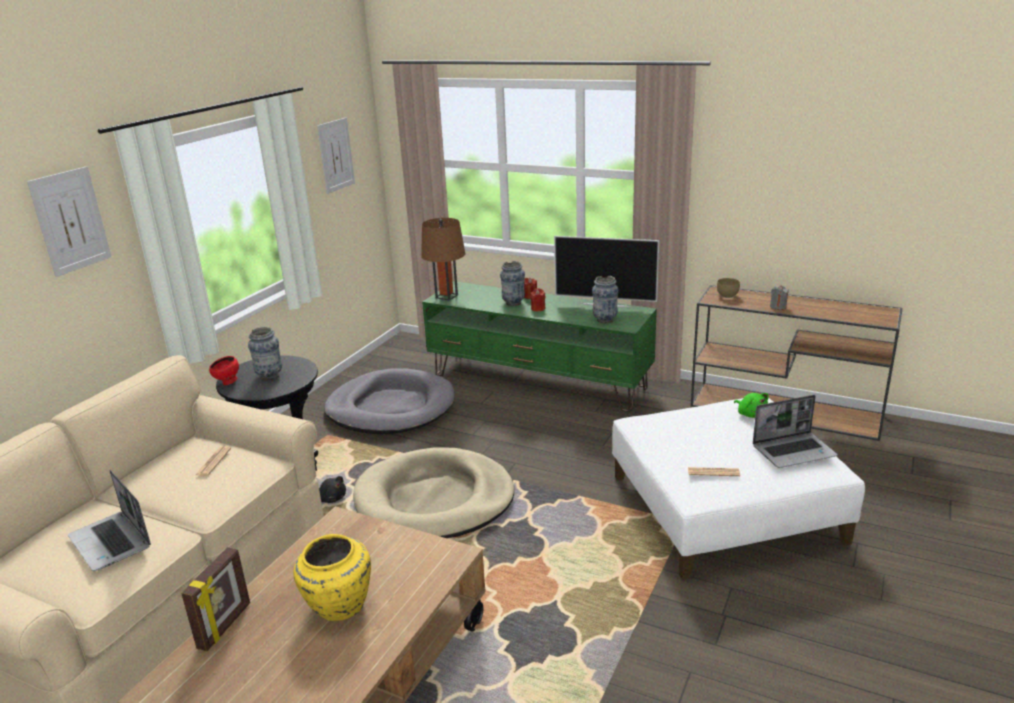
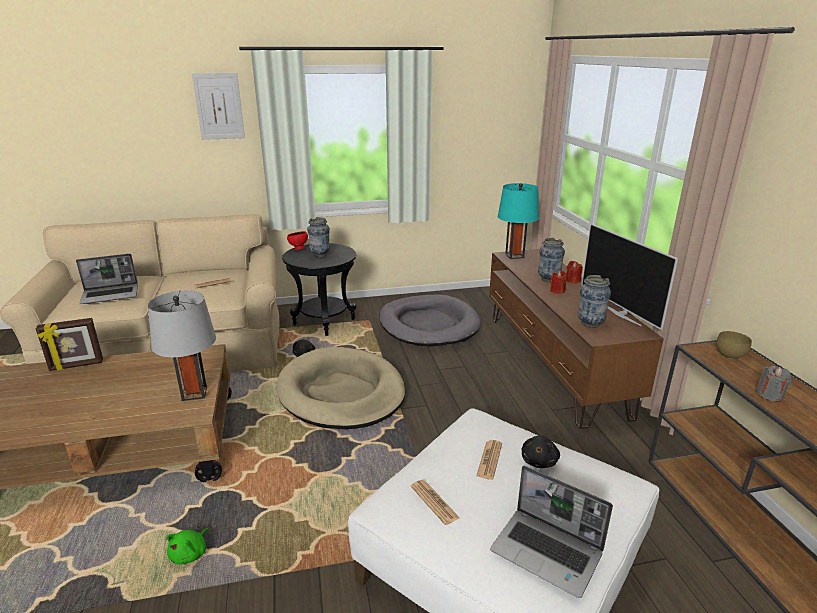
camera: 50 degrees right, 0 degrees up
laptop [68,470,151,571] -> laptop turned 120 degrees counterclockwise [76,254,138,304]
yellow vase [293,534,371,621] -> none
picture [317,118,355,194] -> none
brown table lamp [421,218,465,301] -> turquoise table lamp [498,183,539,259]
green tv stand [422,281,657,412] -> brown tv stand [489,249,664,429]
green plush toy [734,393,768,418] -> green plush toy moved to [166,528,209,565]
none -> grey table lamp [148,291,216,401]
none -> newspaper [476,440,502,480]
none -> black plush toy [522,435,560,468]

